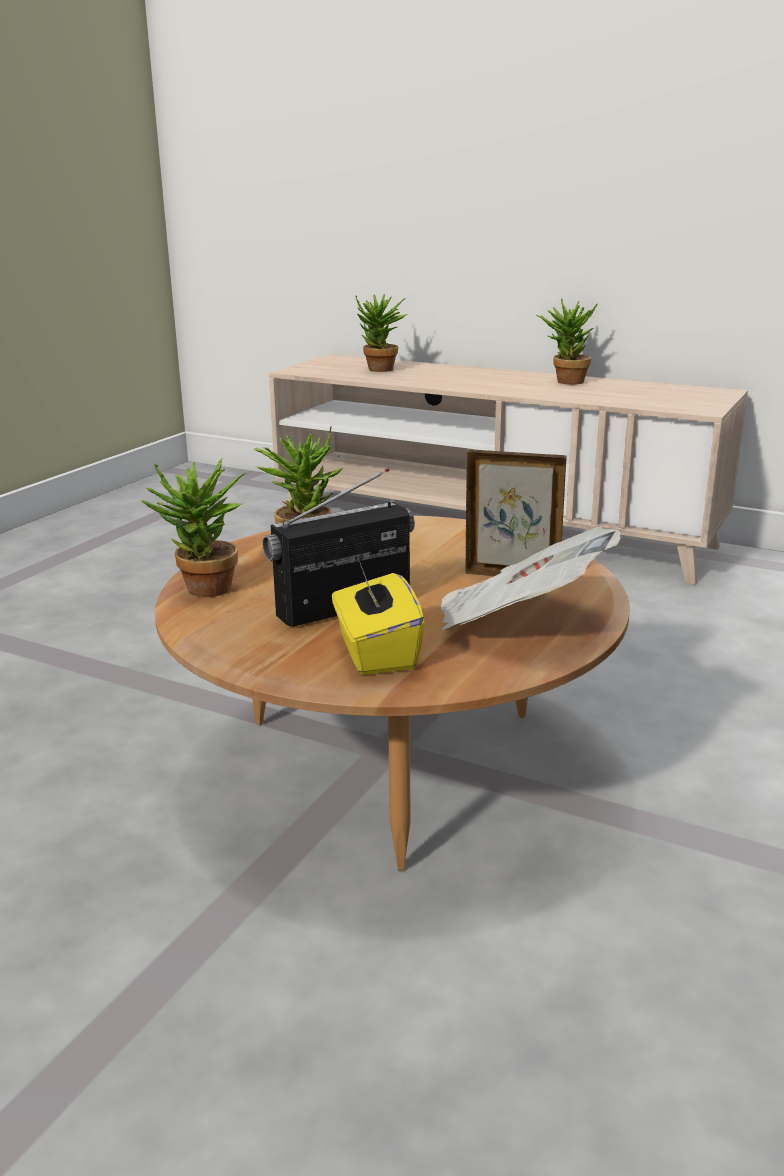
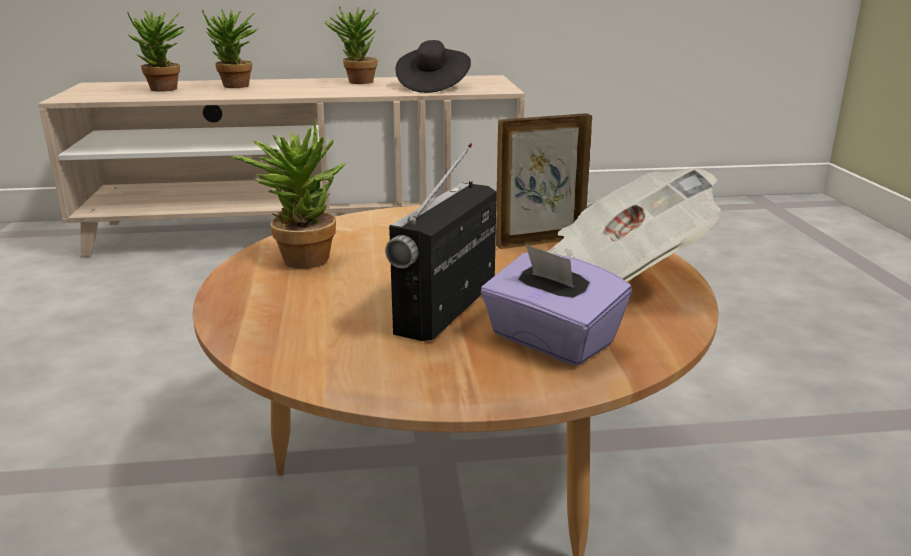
camera: 35 degrees left, 0 degrees up
potted plant [141,457,246,597] -> potted plant moved to [202,9,258,88]
yellow tissue box [332,563,425,675] -> purple tissue box [480,243,632,366]
none -> black hat [396,40,471,93]

